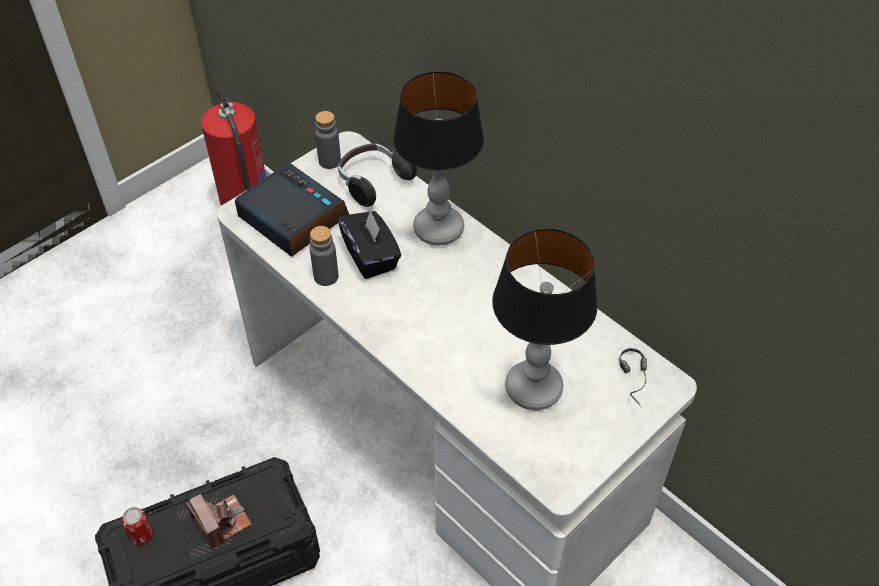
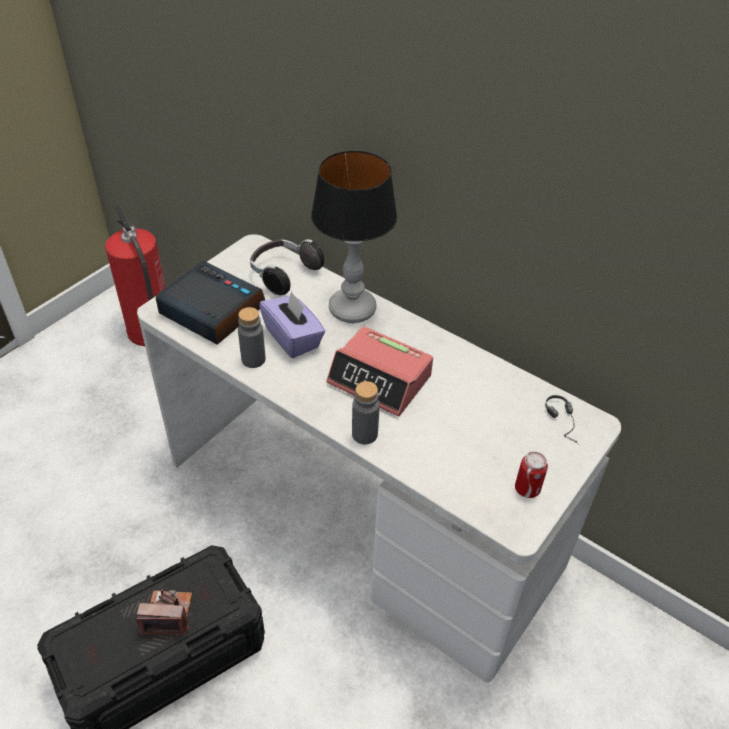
camera: 10 degrees left, 5 degrees down
can [122,507,153,545] -> can moved to [515,452,548,498]
camera [186,494,252,548] -> camera turned 45 degrees counterclockwise [136,589,192,635]
grey bottle [315,111,341,169] -> grey bottle moved to [352,381,380,444]
black tissue box [338,209,401,279] -> purple tissue box [259,291,325,358]
table lamp [492,229,598,410] -> none
none -> alarm clock [326,326,433,416]

